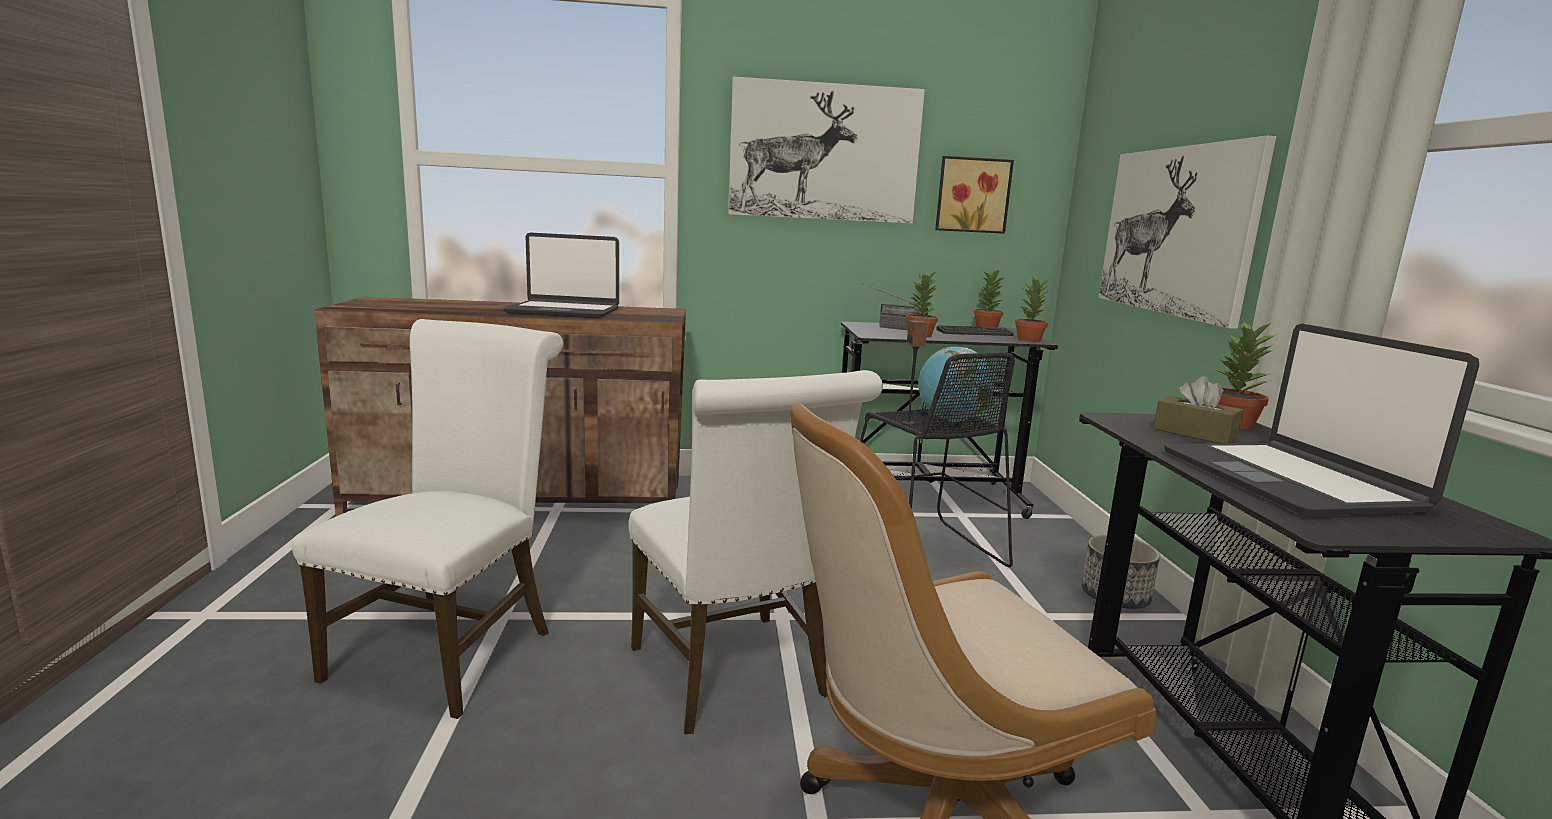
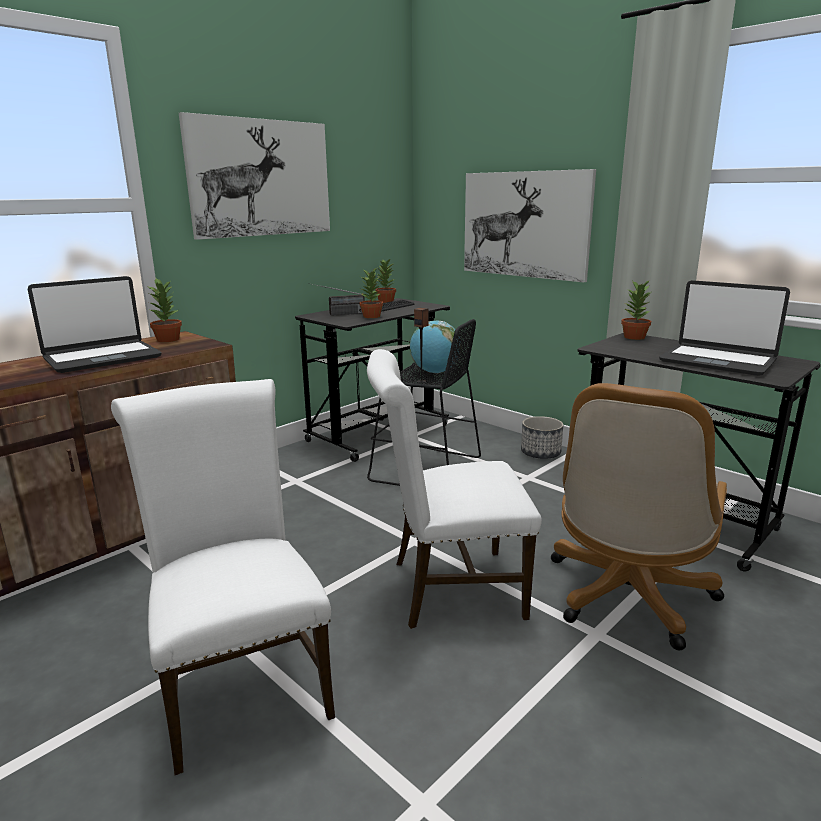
camera: 40 degrees left, 5 degrees up
white chair [629,370,883,734] -> white chair turned 150 degrees clockwise [367,349,542,629]
picture [935,156,1014,234] -> none
potted plant [1015,274,1050,342] -> potted plant moved to [149,278,182,342]
brown tissue box [1153,377,1243,443] -> none

